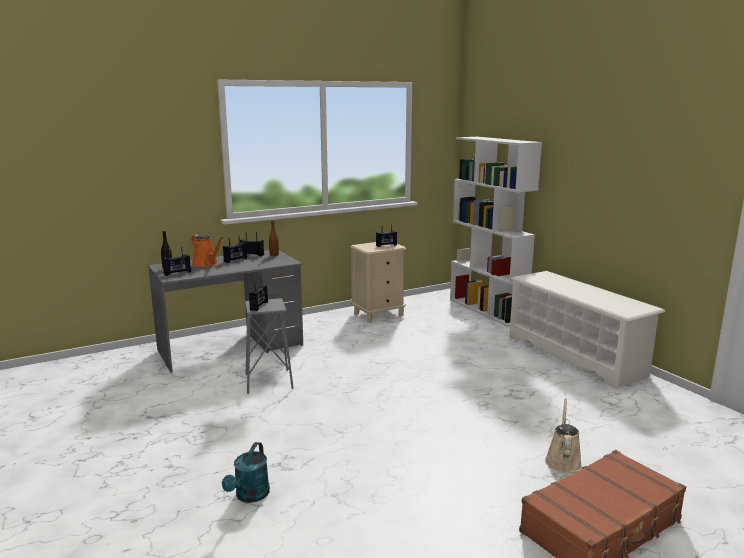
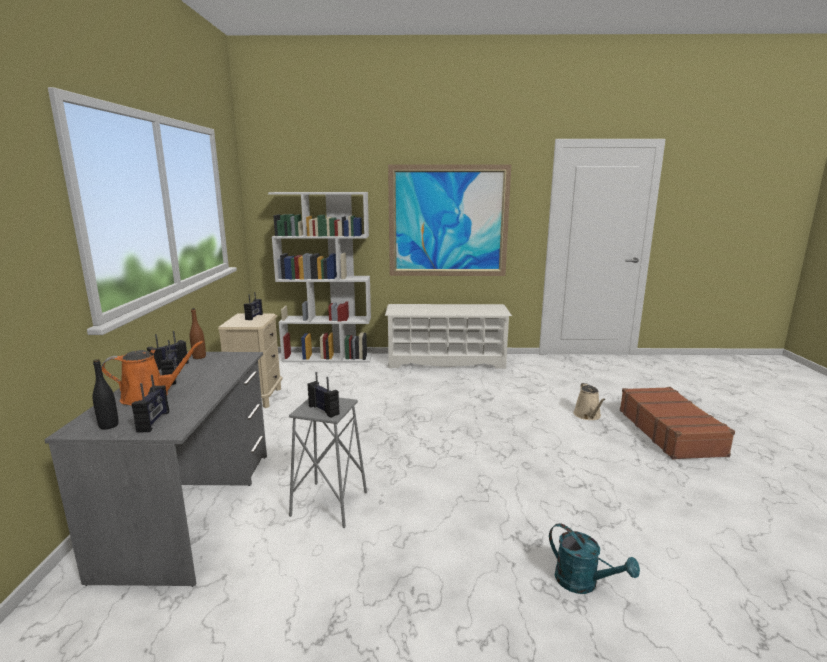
camera: 60 degrees left, 0 degrees up
beige watering can [545,399,582,473] -> beige watering can turned 135 degrees counterclockwise [574,383,606,420]
none -> picture [388,164,511,276]

